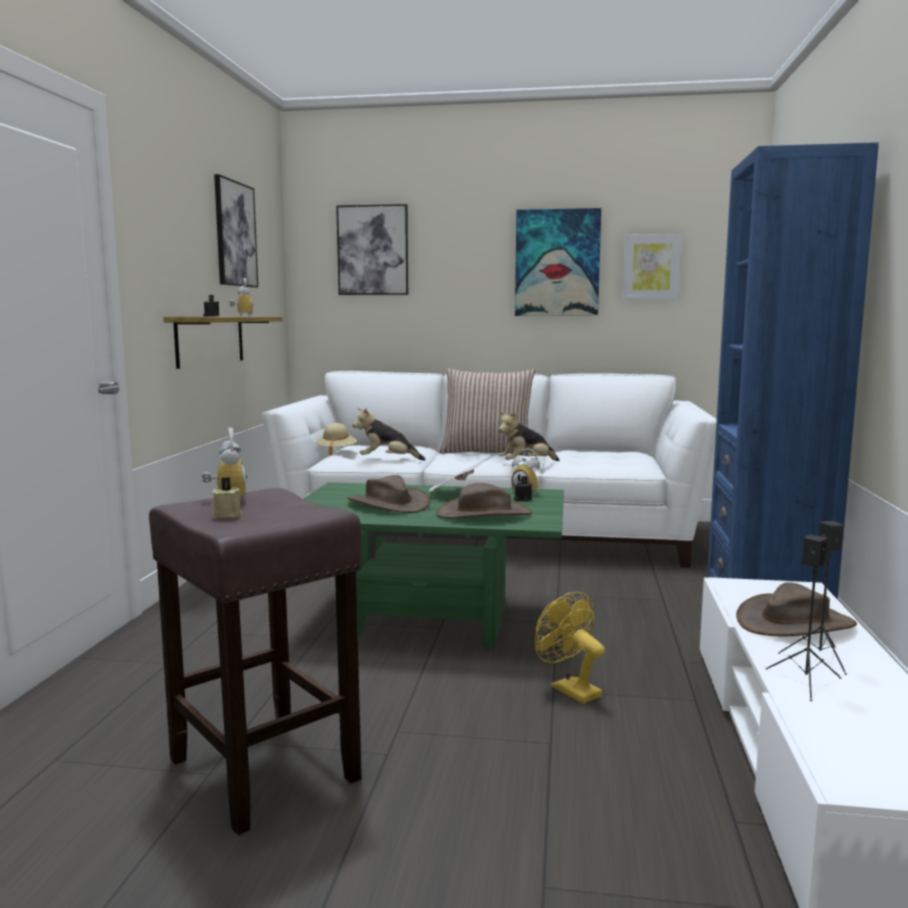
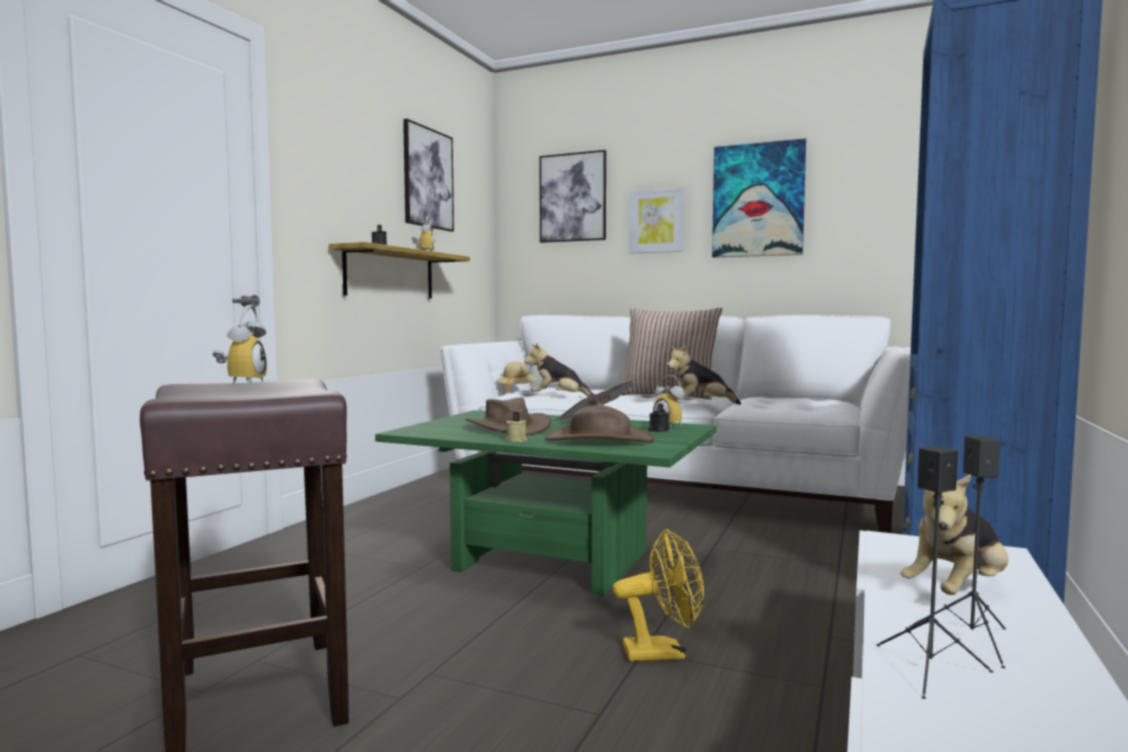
camera: 15 degrees right, 5 degrees down
beige candle [212,477,243,518] -> beige candle moved to [505,411,528,442]
yellow fan [535,591,605,704] -> yellow fan turned 105 degrees clockwise [612,529,704,661]
picture [622,234,682,300] -> picture moved to [630,187,684,254]
brown hat [736,582,857,636] -> plush toy [900,474,1008,595]

